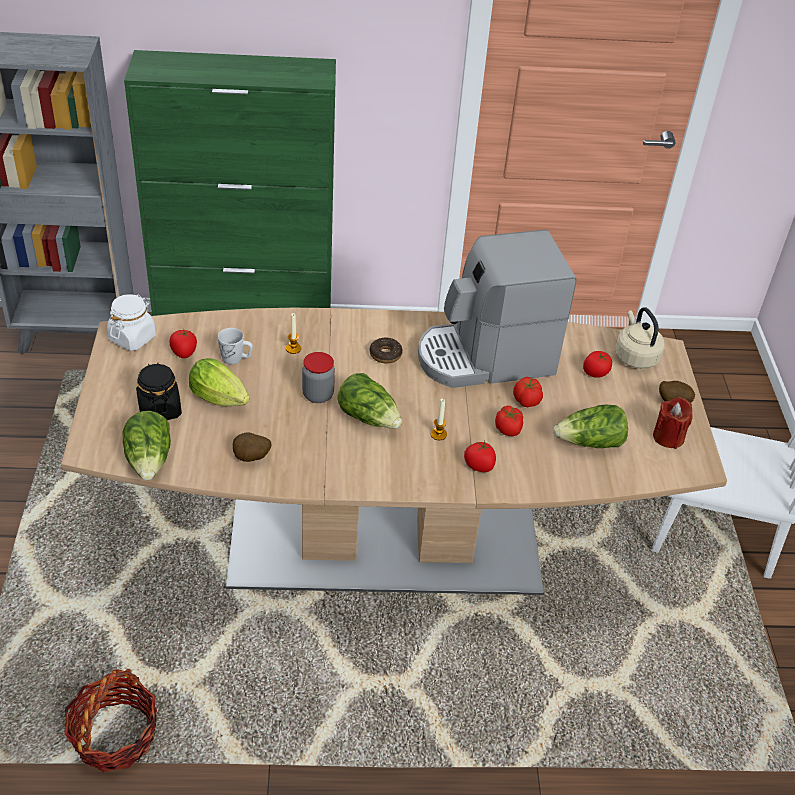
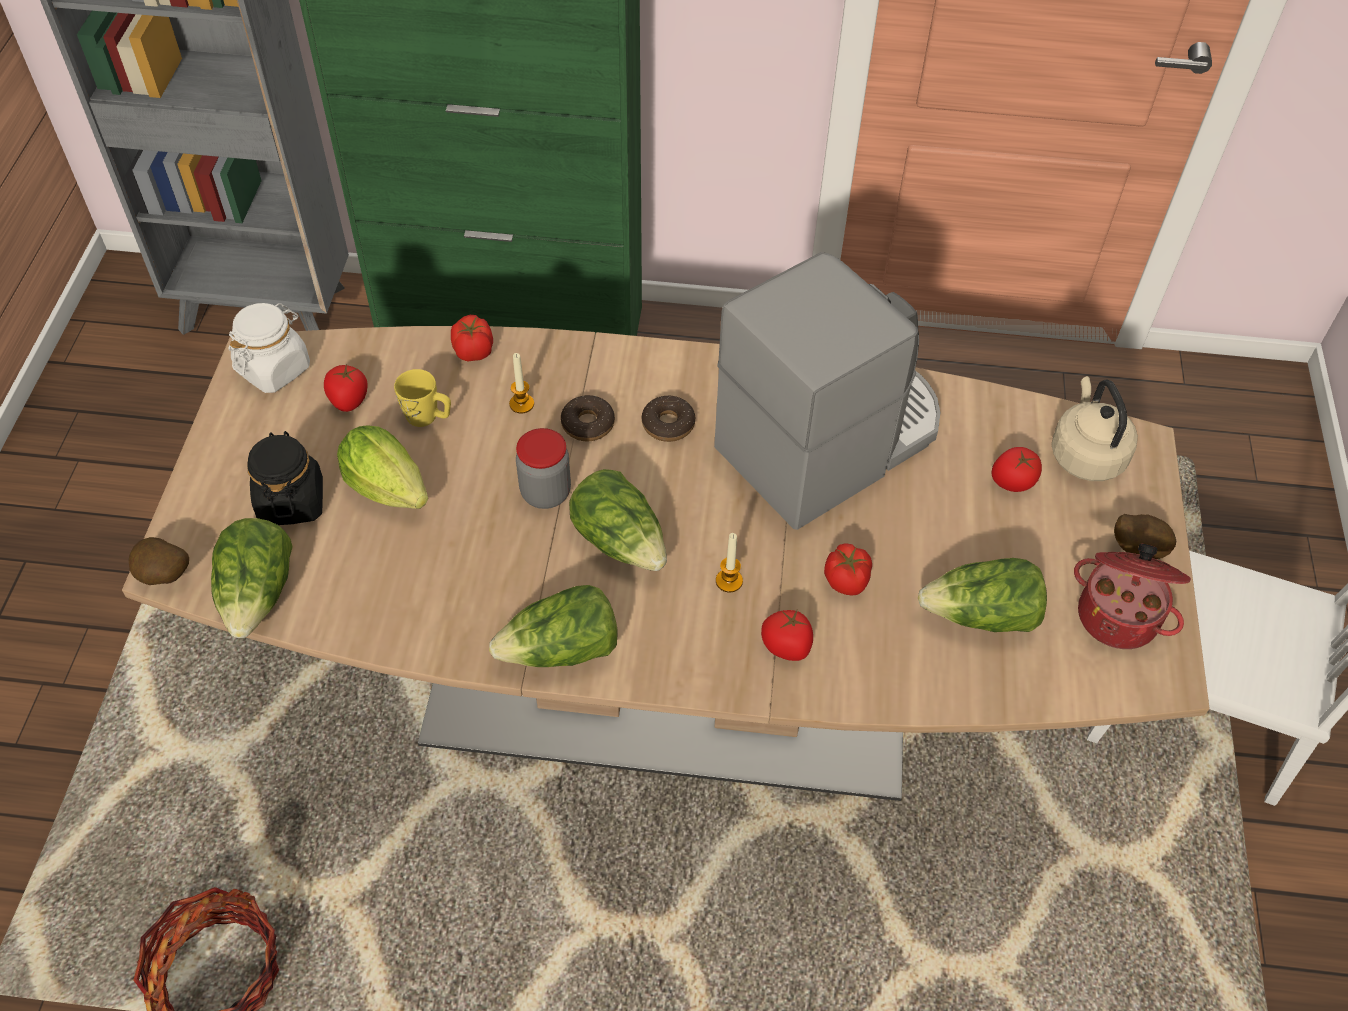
camera: 10 degrees right, 10 degrees up
white mug [218,328,253,365] -> yellow mug [394,369,451,427]
potato [233,432,271,462] -> potato moved to [128,537,189,585]
coffee machine [418,230,577,388] -> coffee machine turned 150 degrees clockwise [714,252,940,530]
tomato [513,377,543,407] -> tomato moved to [451,315,493,362]
red candle [653,397,693,449] -> cooking pot [1074,544,1191,649]
none -> lettuce [489,585,618,667]
none -> donut [561,395,615,441]

